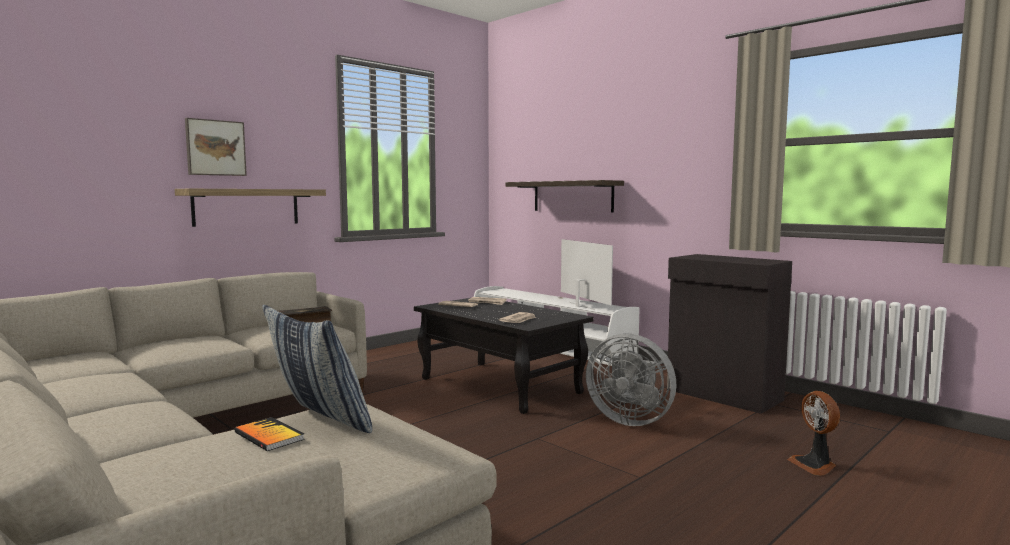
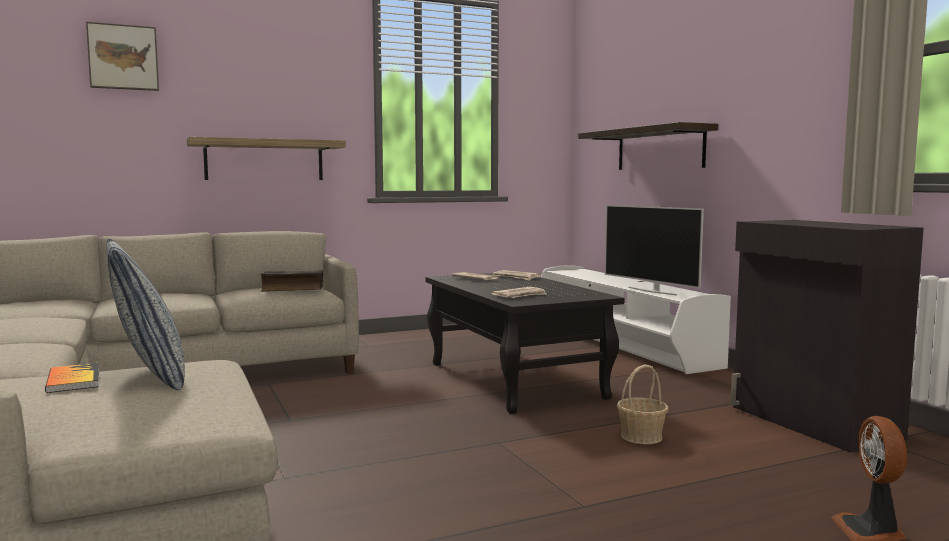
camera: 20 degrees right, 0 degrees up
picture [185,118,247,176] -> picture moved to [86,22,159,91]
television [561,239,613,310] -> television turned 150 degrees clockwise [605,205,704,295]
grey fan [586,334,677,426] -> basket [617,365,669,444]

